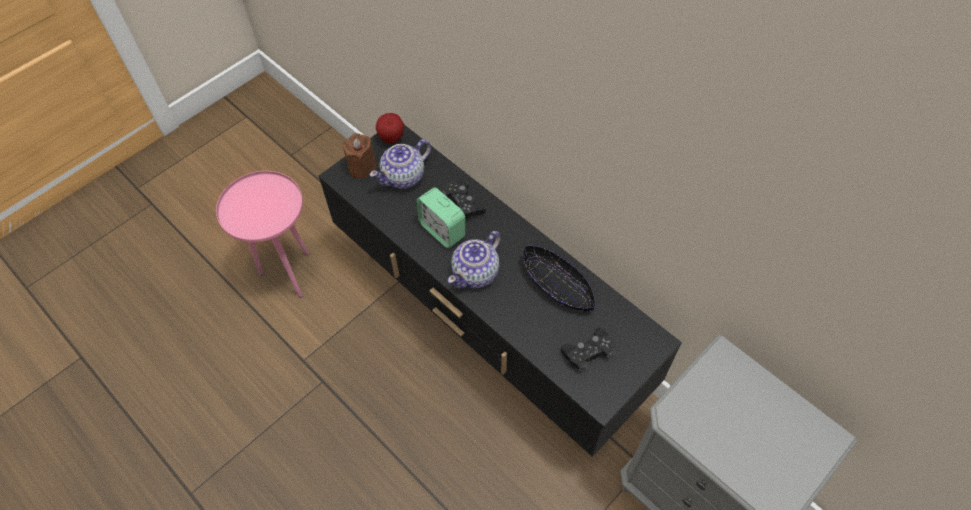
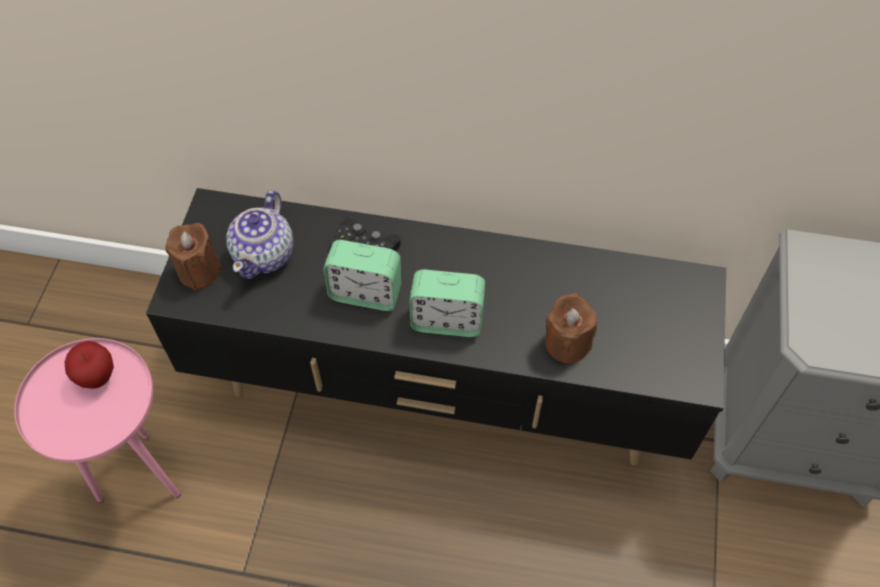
camera: 35 degrees left, 0 degrees up
apple [376,113,404,144] -> apple moved to [65,341,114,389]
teapot [448,231,501,288] -> alarm clock [409,269,485,337]
black bowl [523,246,595,311] -> none
black game controller [561,328,614,374] -> none
none -> brown candle [545,294,597,363]

